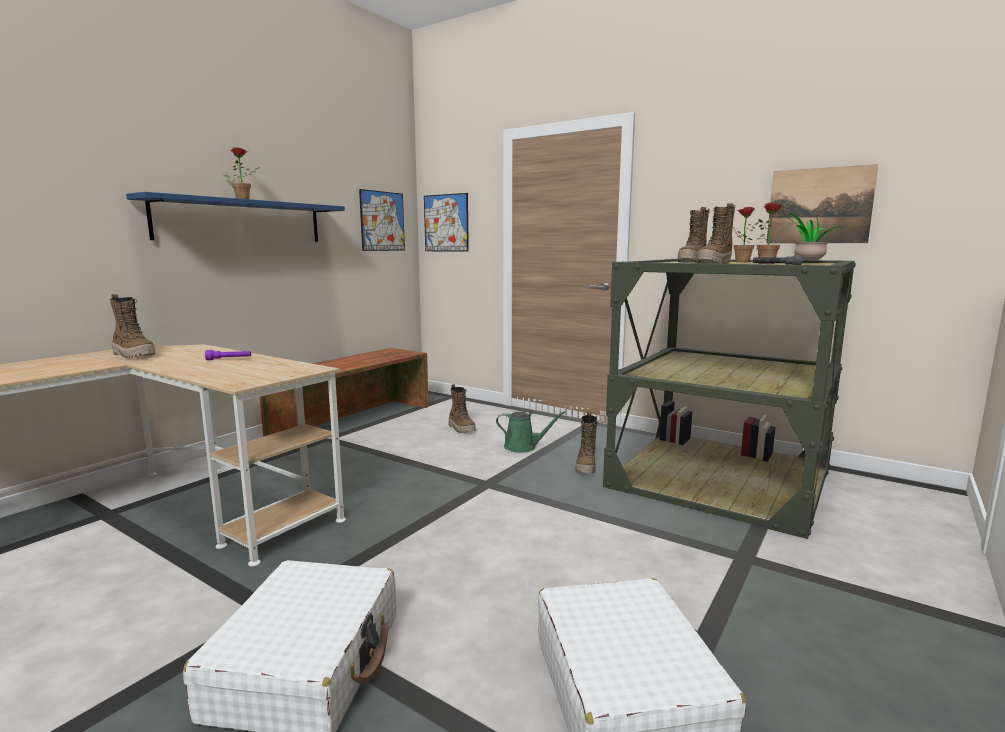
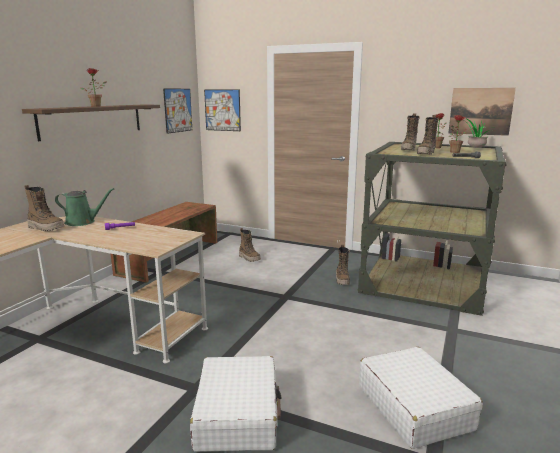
camera: 10 degrees left, 5 degrees up
blue shelf [126,192,345,242] -> brown shelf [22,104,160,141]
green watering can [496,411,566,453] -> green watering can moved to [55,188,115,226]

